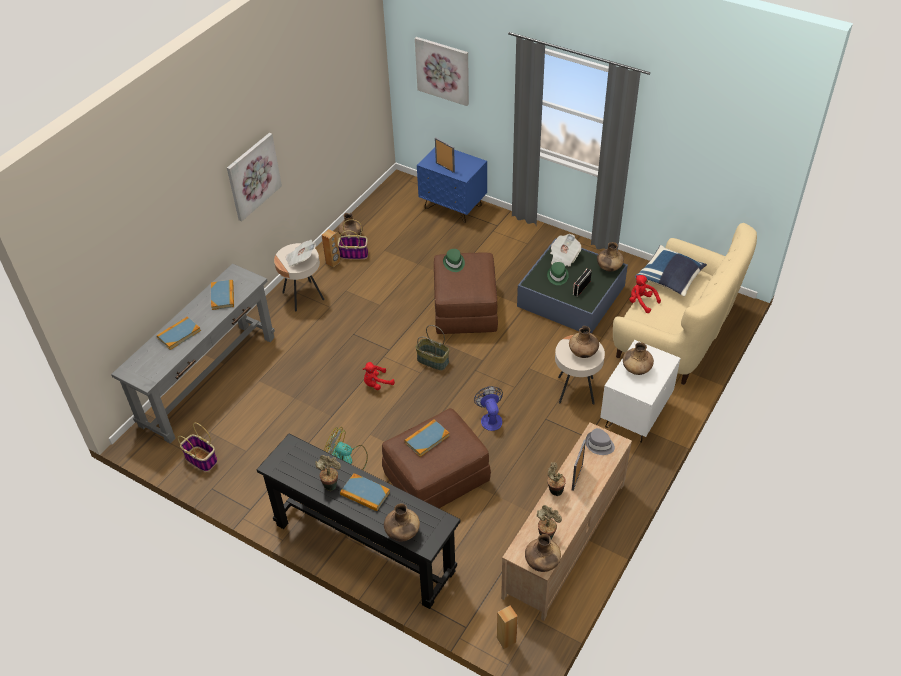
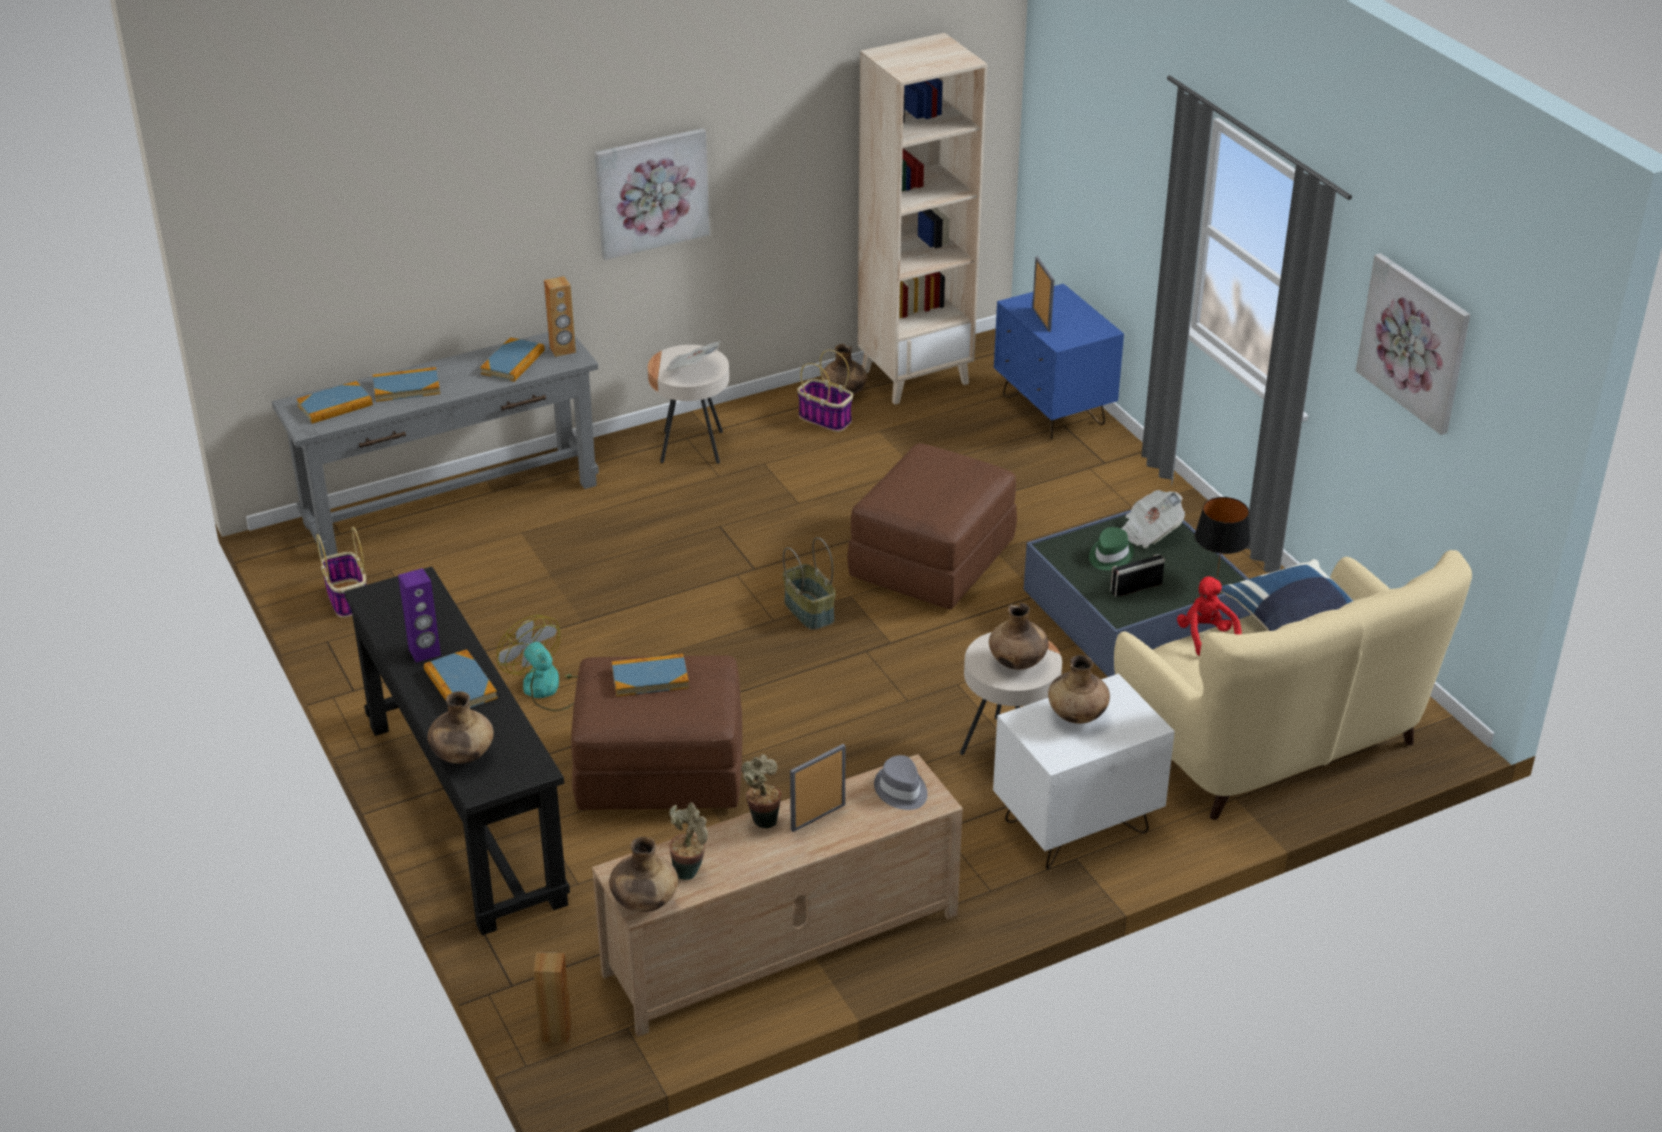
camera: 30 degrees right, 10 degrees down
potted plant [315,455,341,491] -> purple speaker [398,568,441,663]
brown speaker [322,229,340,268] -> brown speaker moved to [544,276,576,357]
red plush toy [363,362,395,390] -> none
picture [415,37,469,106] -> picture moved to [1356,253,1470,435]
green hat [443,249,465,272] -> none
fan [474,386,503,431] -> none
brown vase [597,242,624,272] -> black table lamp [1195,497,1250,578]
none -> book [296,381,373,424]
none -> beige bookcase [858,33,987,405]

